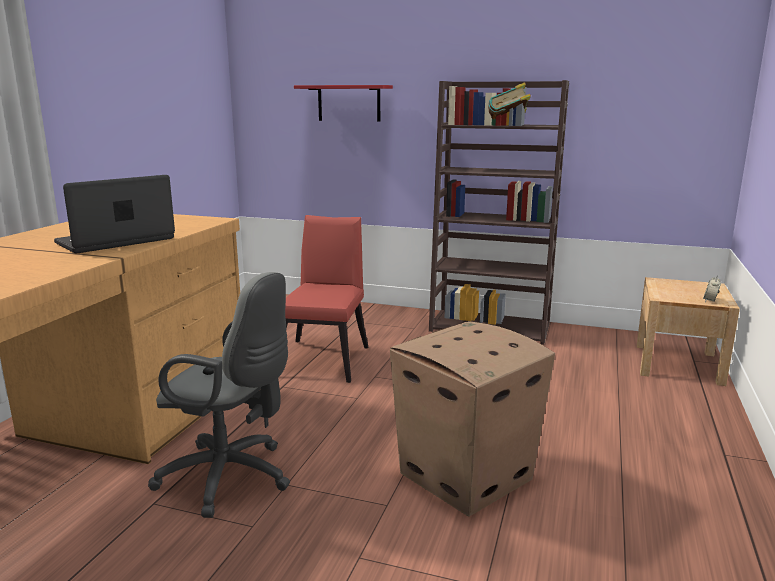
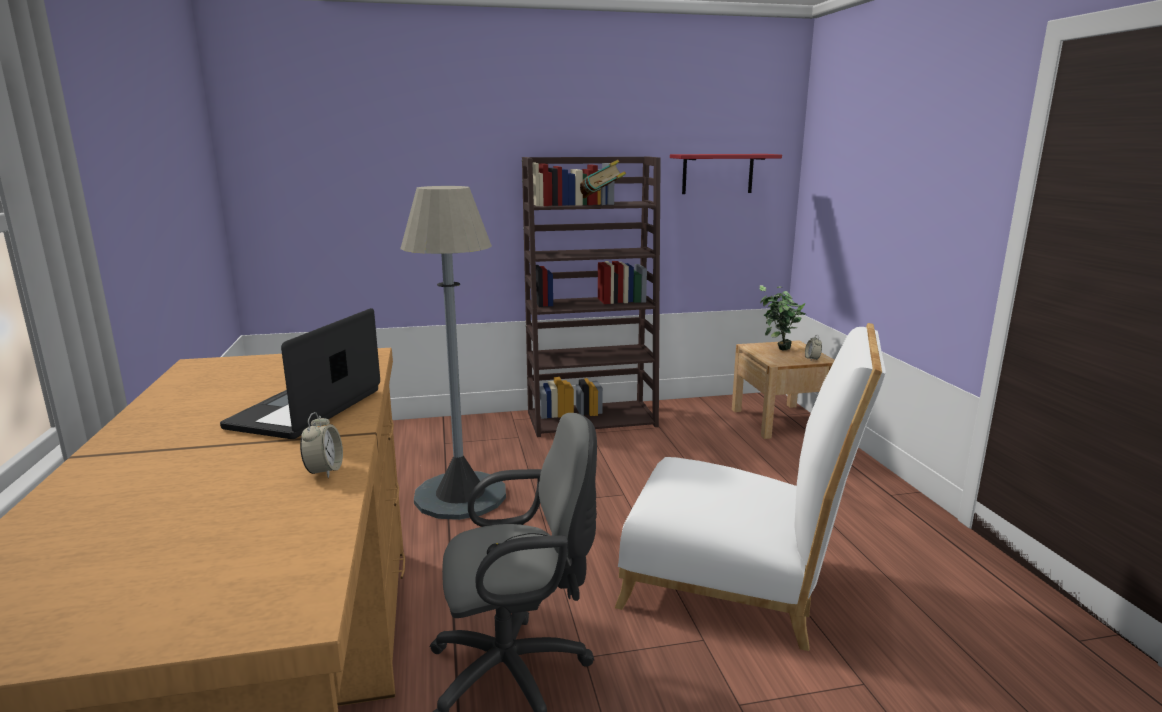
camera: 30 degrees left, 0 degrees up
red chair [285,215,368,383] -> grey floor lamp [400,186,506,520]
red shelf [294,85,393,122] -> red shelf moved to [670,154,782,194]
cardboard box [390,321,555,517] -> white chair [614,323,886,651]
none -> alarm clock [300,412,343,478]
none -> potted plant [760,285,806,350]

